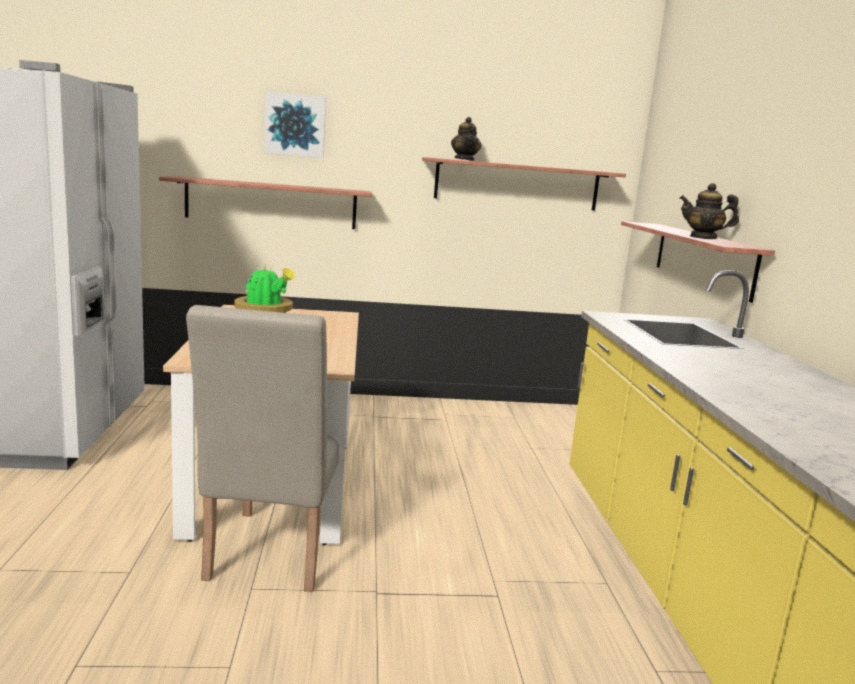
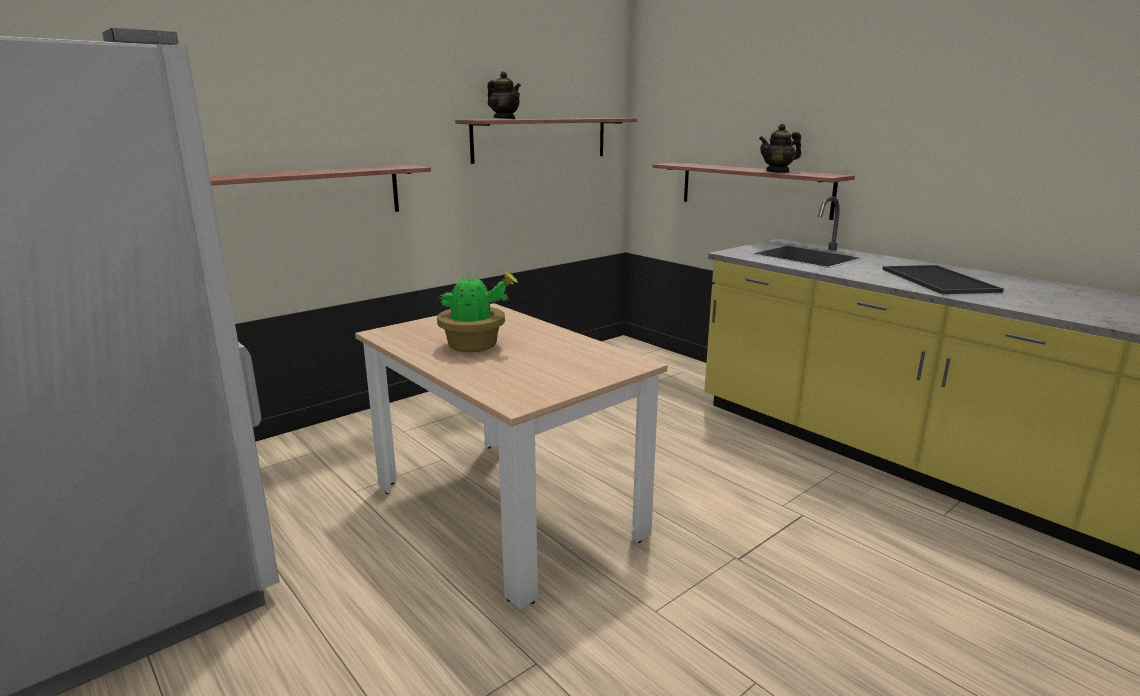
camera: 35 degrees left, 5 degrees up
beige chair [186,305,346,592] -> none
picture [264,91,326,158] -> none
none -> tray [882,265,1004,294]

